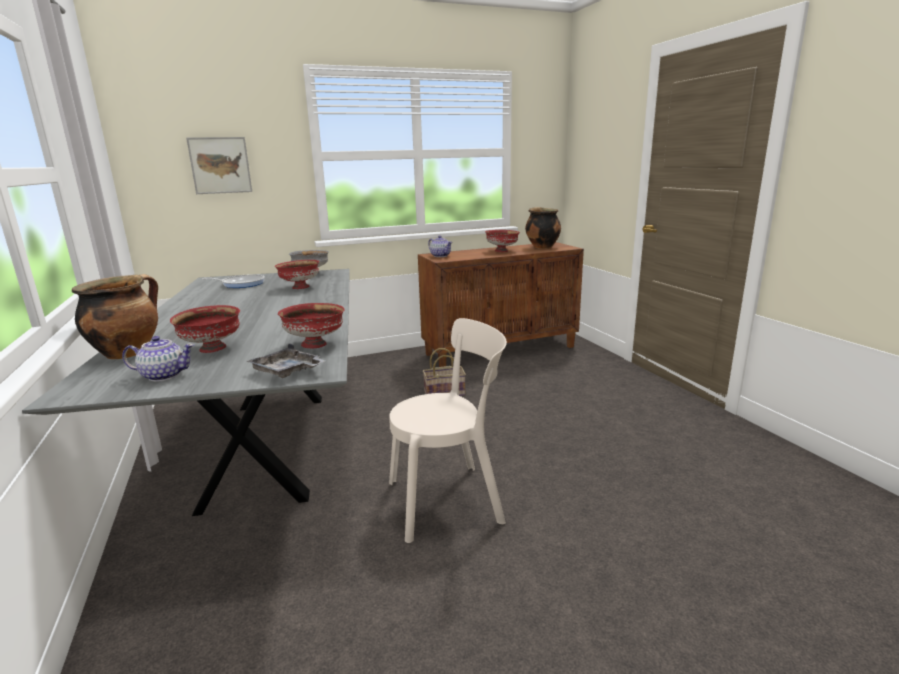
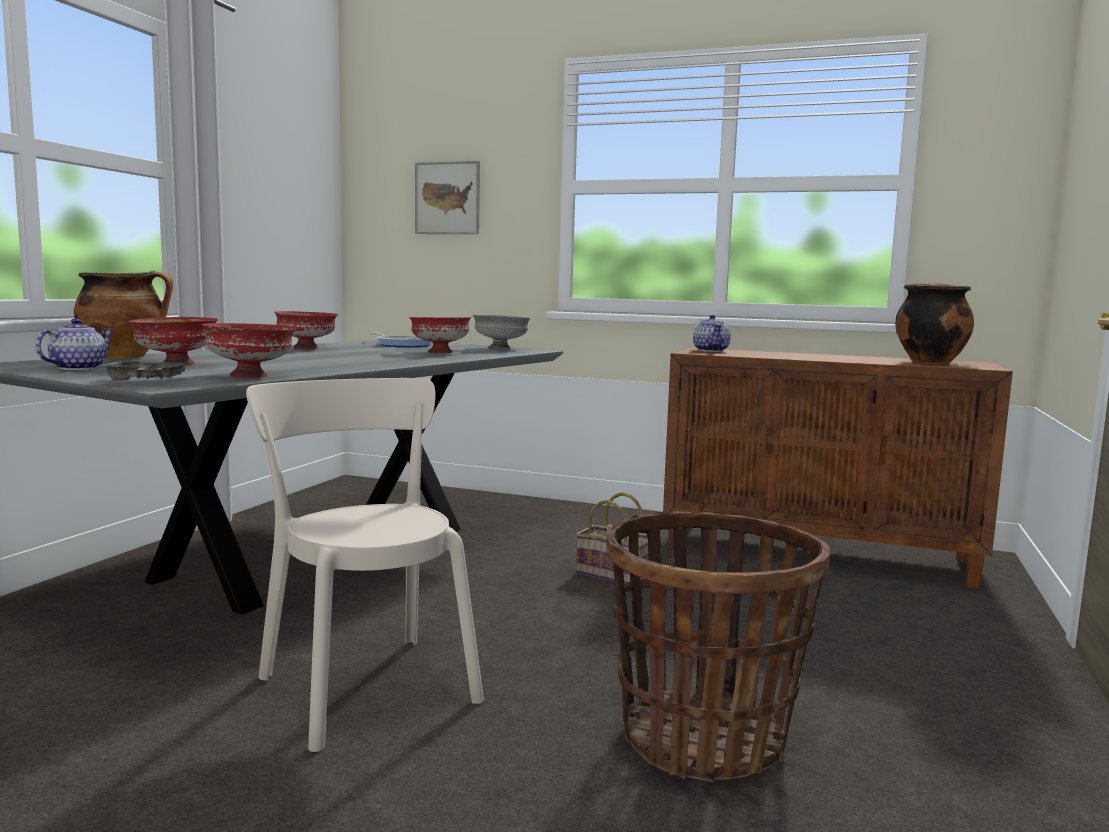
camera: 40 degrees right, 10 degrees down
teapot [122,336,195,382] -> teapot turned 105 degrees counterclockwise [36,318,114,370]
beige chair [389,318,507,543] -> beige chair turned 150 degrees counterclockwise [246,378,484,752]
red bowl [485,230,520,252] -> red bowl moved to [274,311,338,349]
none -> basket [606,511,830,782]

